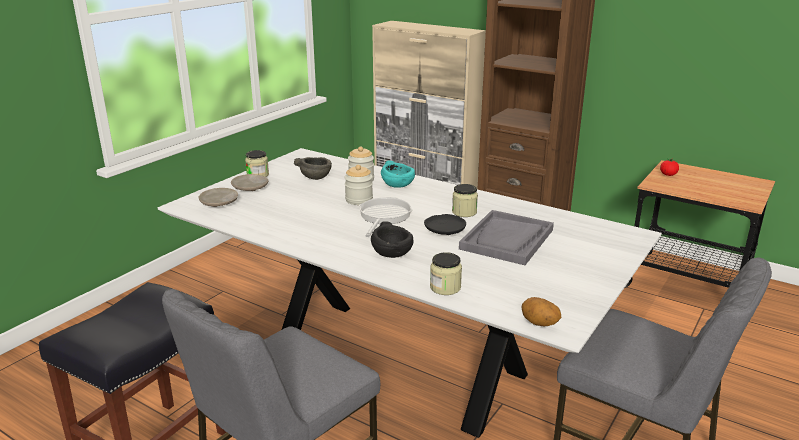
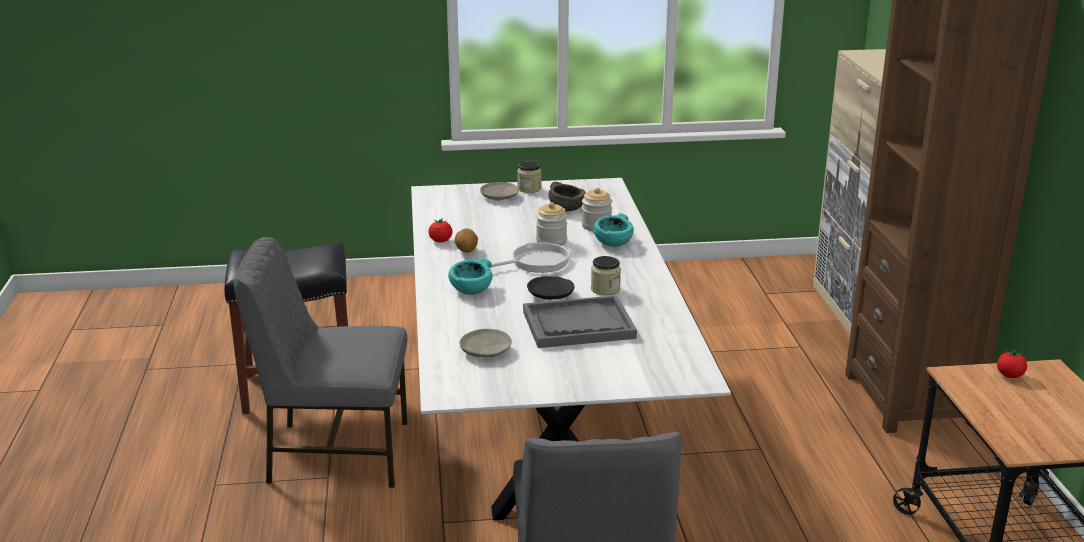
camera: 50 degrees right, 0 degrees up
beige plate [199,188,238,207] -> beige plate moved to [459,329,512,357]
black bowl [371,221,413,258] -> turquoise bowl [448,258,492,295]
jar [430,252,462,295] -> none
potato [522,297,561,326] -> potato moved to [454,228,478,253]
none -> tomato [428,219,452,243]

